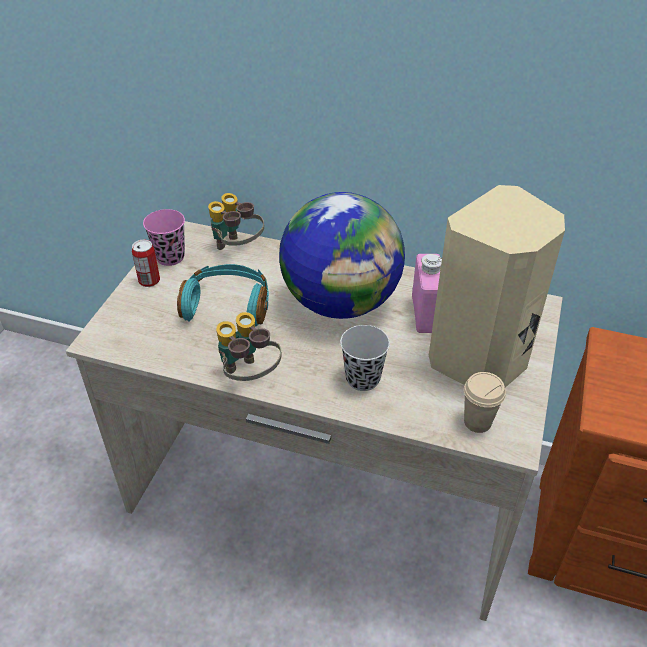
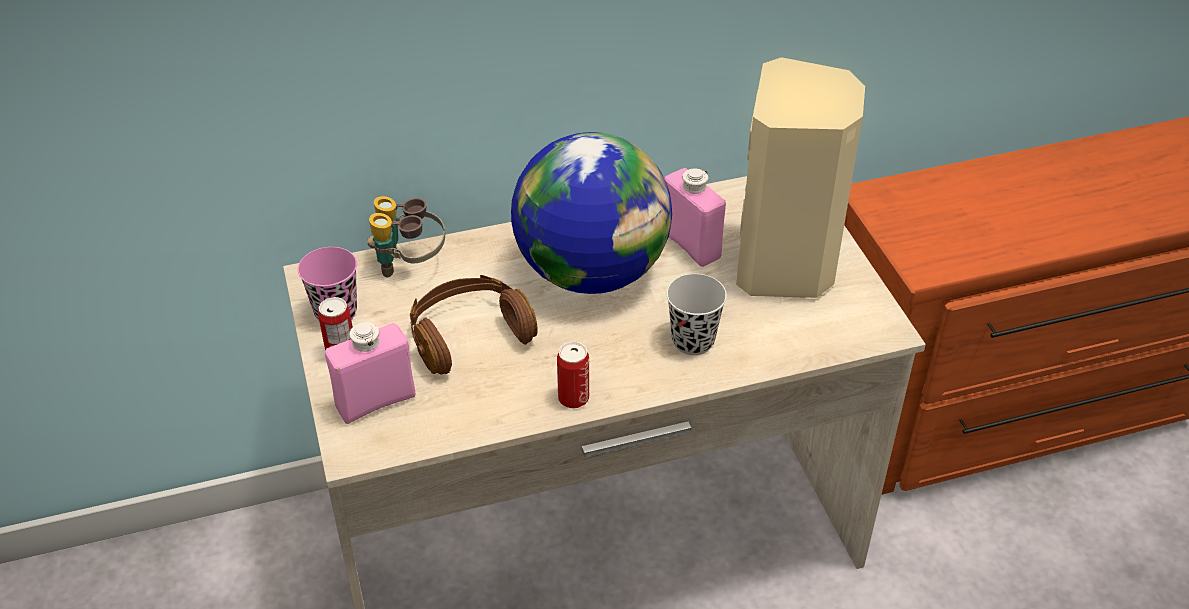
camera: 35 degrees left, 0 degrees up
turquoise headphones [177,264,269,327] -> brown headphones [410,275,537,375]
binoculars [216,312,282,381] -> can [557,342,589,408]
beige cup [464,372,506,433] -> none
none -> pink bottle [325,322,415,424]

